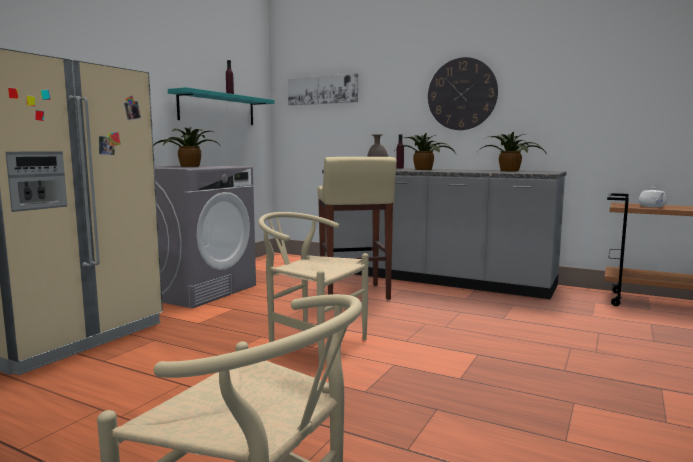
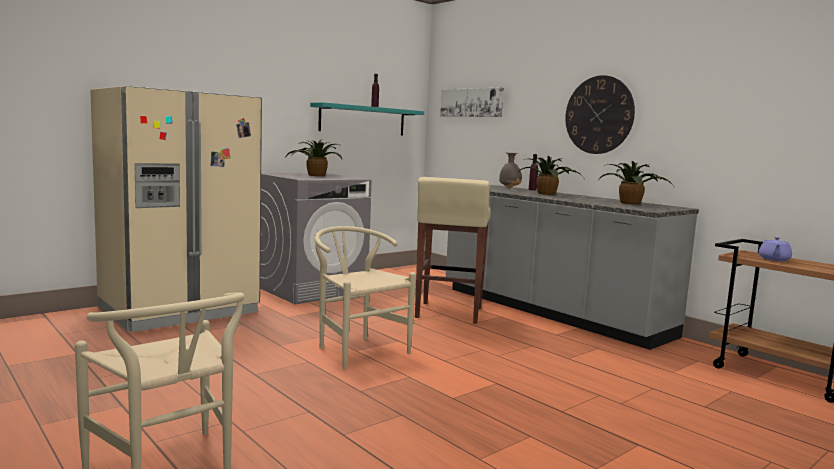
camera: 20 degrees right, 0 degrees up
white teapot [638,187,667,207] -> purple teapot [758,237,792,261]

